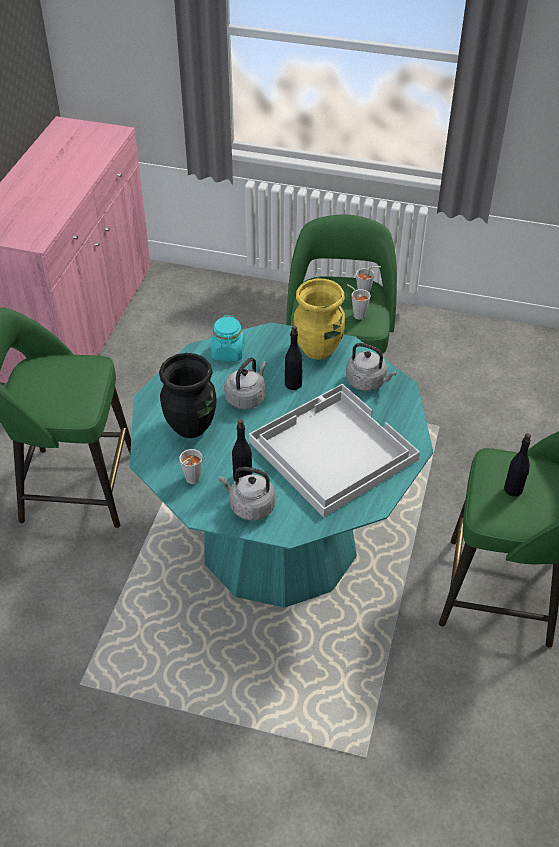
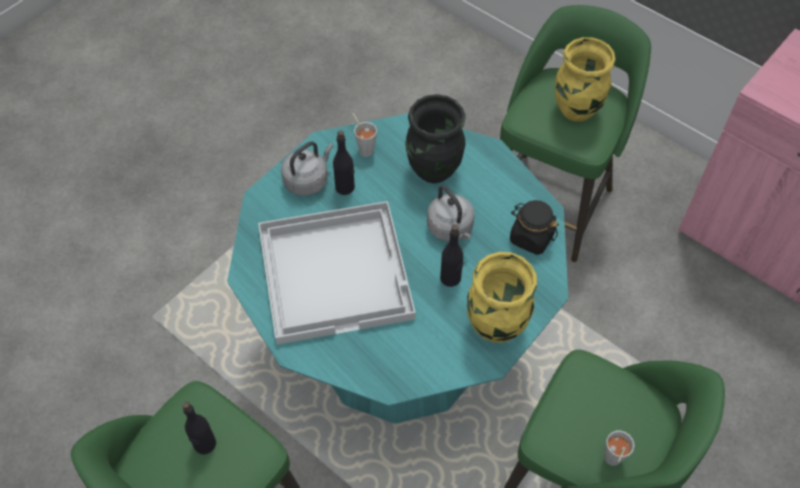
camera: 115 degrees right, 10 degrees up
turquoise jar [211,315,245,361] -> black jar [510,200,559,255]
grey kettle [346,343,397,391] -> none
grey cup [347,284,371,320] -> none
none -> yellow vase [555,37,616,122]

